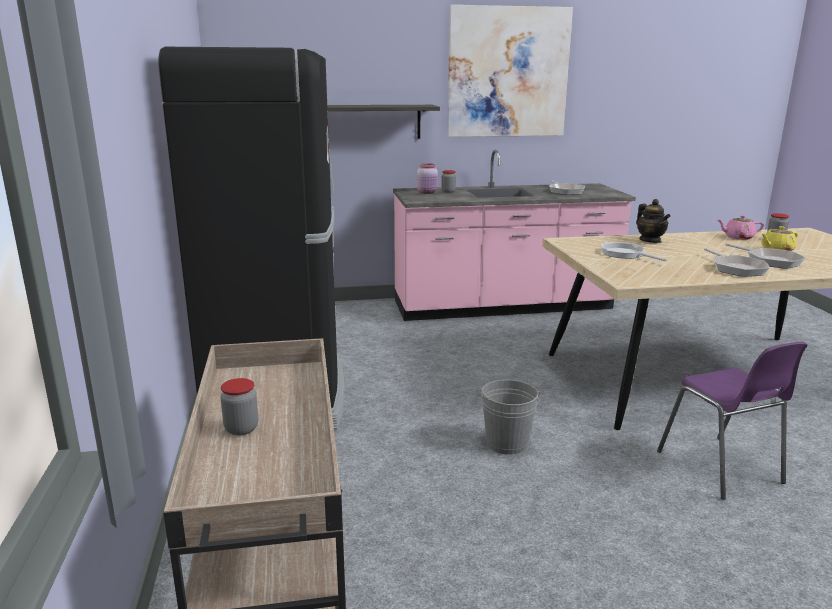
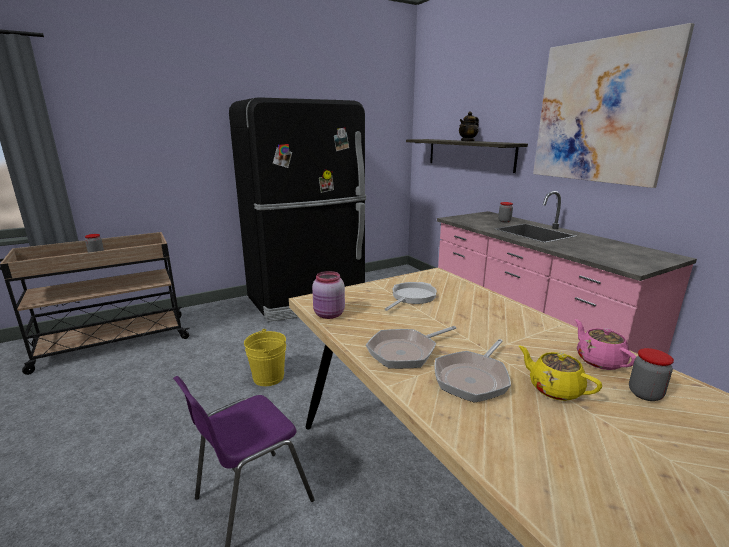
camera: 70 degrees right, 0 degrees up
pink jar [417,163,438,194] -> pink jar moved to [312,271,345,319]
grey bucket [478,379,543,455] -> yellow bucket [244,329,286,386]
frying pan [549,180,585,195] -> none
teapot [636,199,671,243] -> teapot moved to [459,111,479,142]

